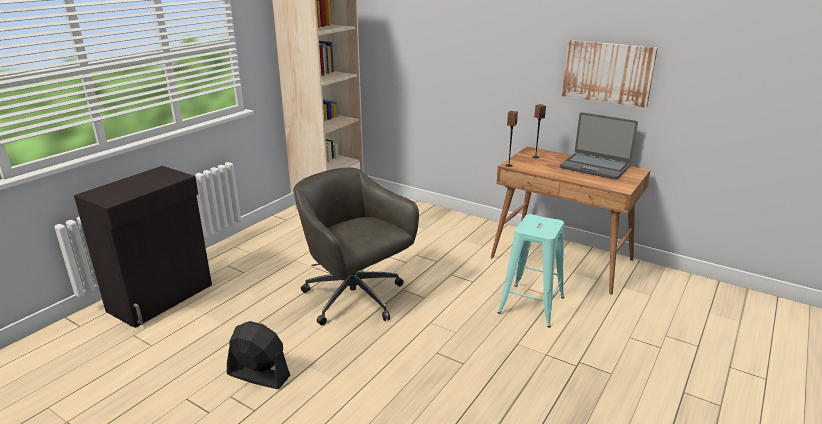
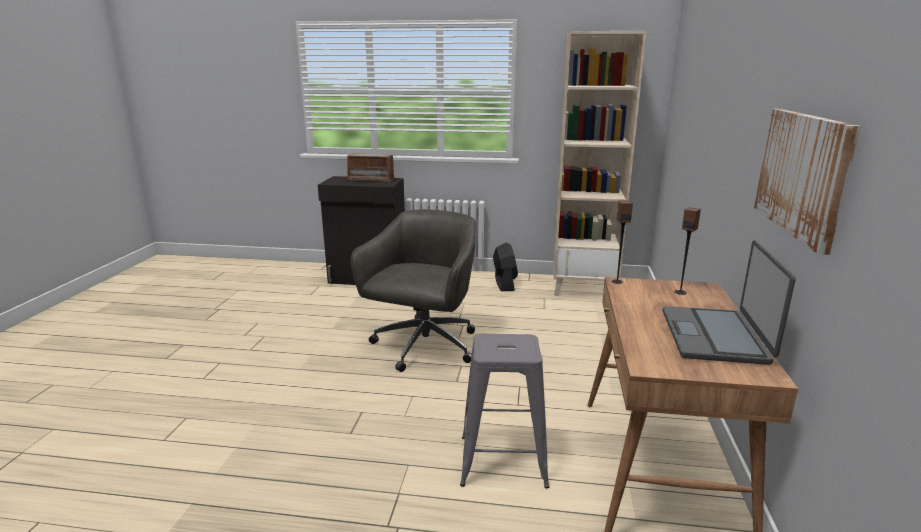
camera: 65 degrees right, 5 degrees down
black fan [227,321,290,389] -> black fan moved to [493,243,518,291]
turquoise stool [497,214,564,328] -> grey stool [460,334,549,488]
none -> radio [346,153,395,182]

